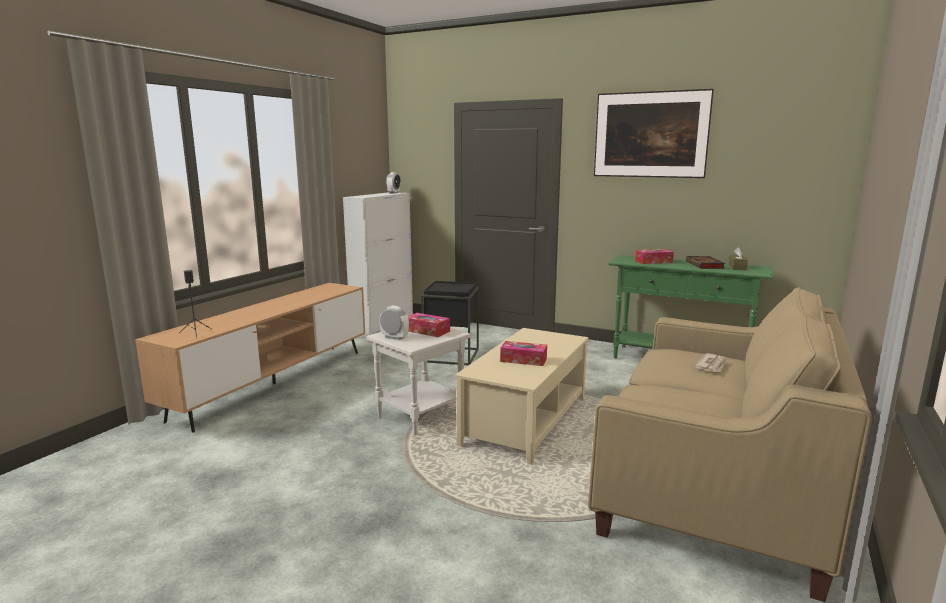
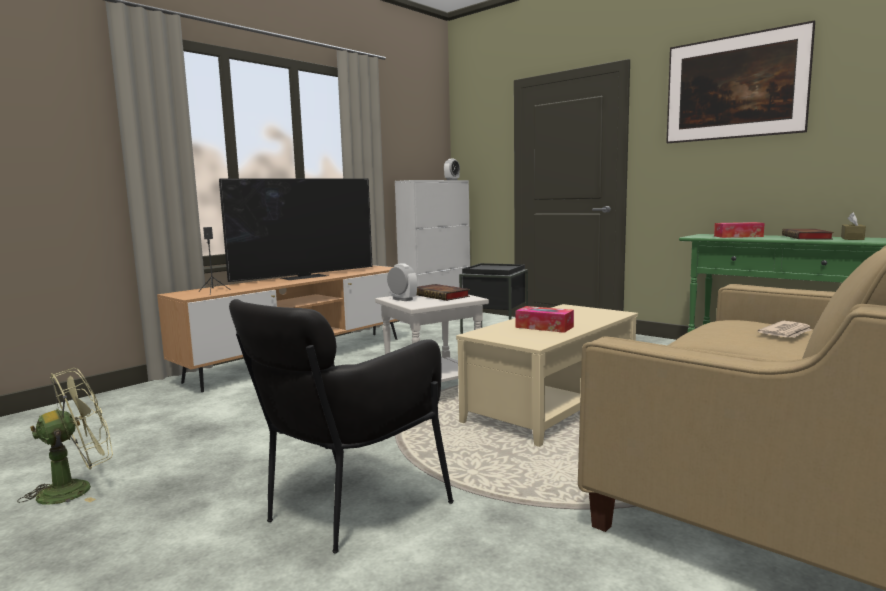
camera: 15 degrees right, 5 degrees down
tissue box [408,313,450,337] -> book [417,284,470,301]
none -> green fan [17,368,113,505]
none -> television [219,178,372,282]
none -> black armchair [229,299,454,554]

